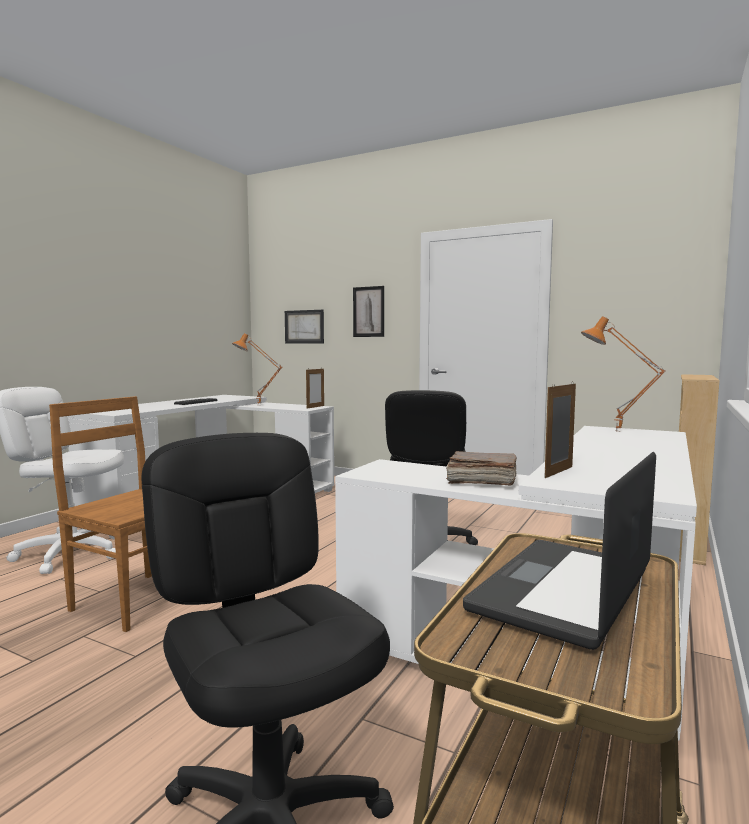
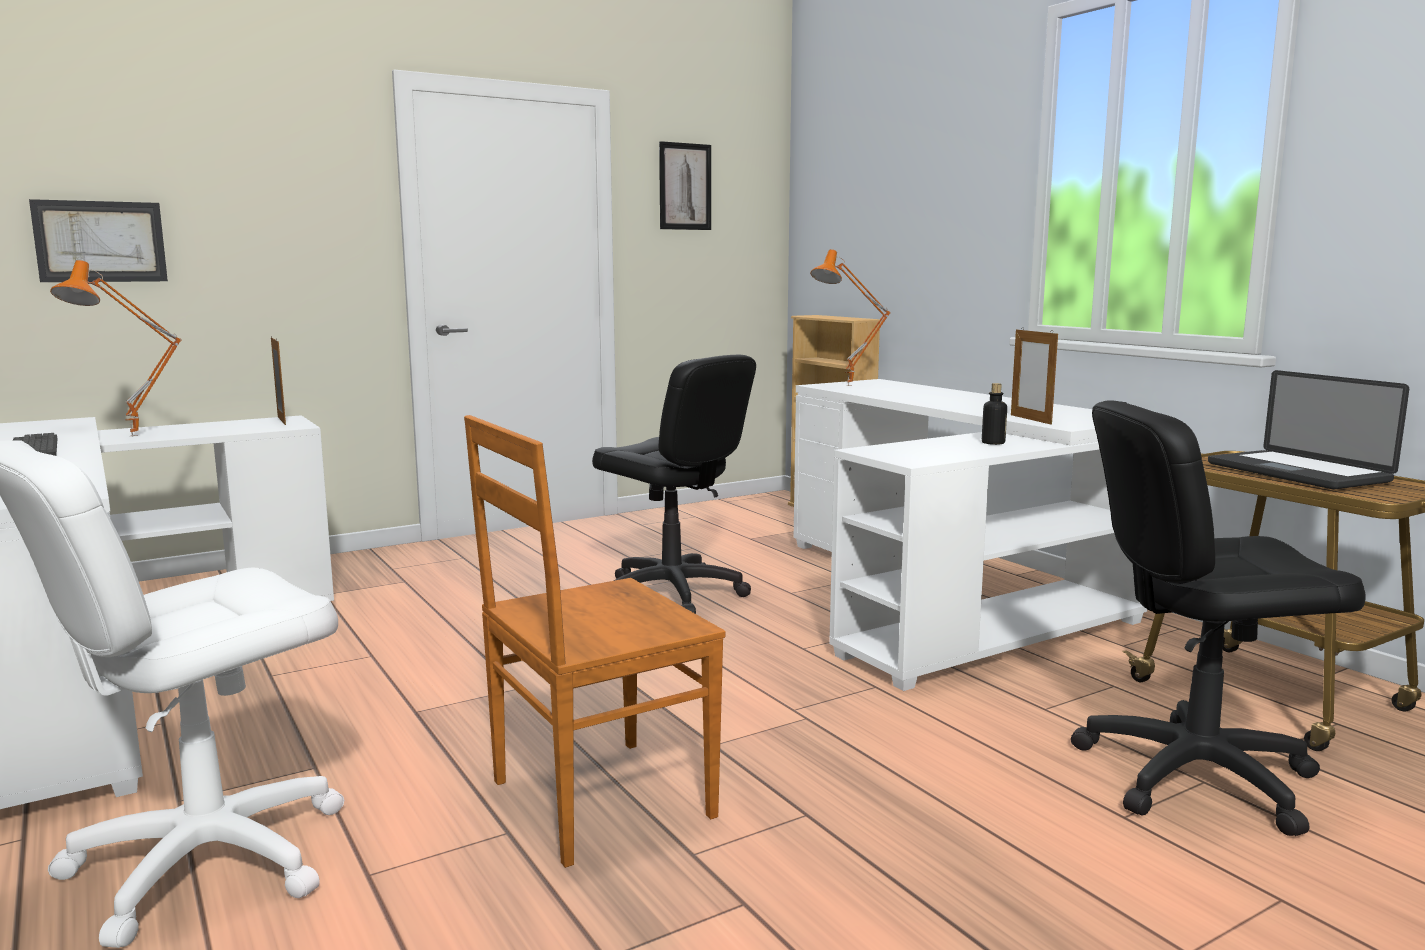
camera: 60 degrees left, 5 degrees up
picture [353,286,384,337] -> picture moved to [659,141,711,230]
brown book [446,451,517,486] -> bottle [982,383,1007,445]

